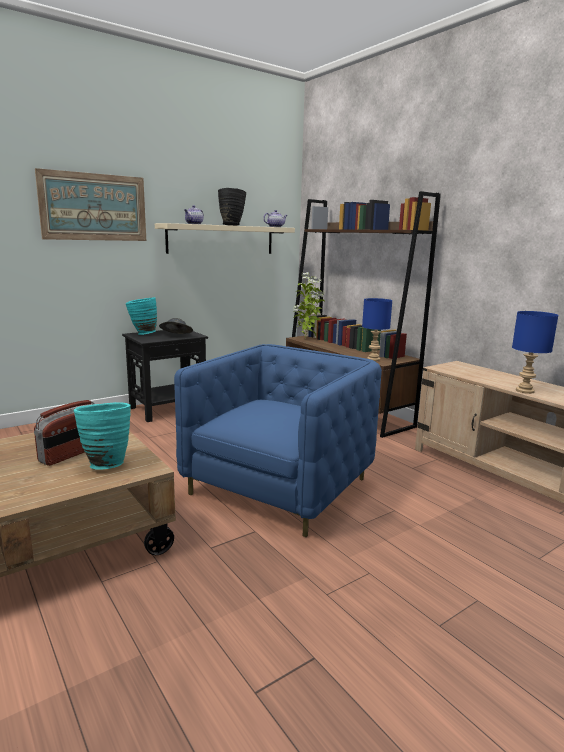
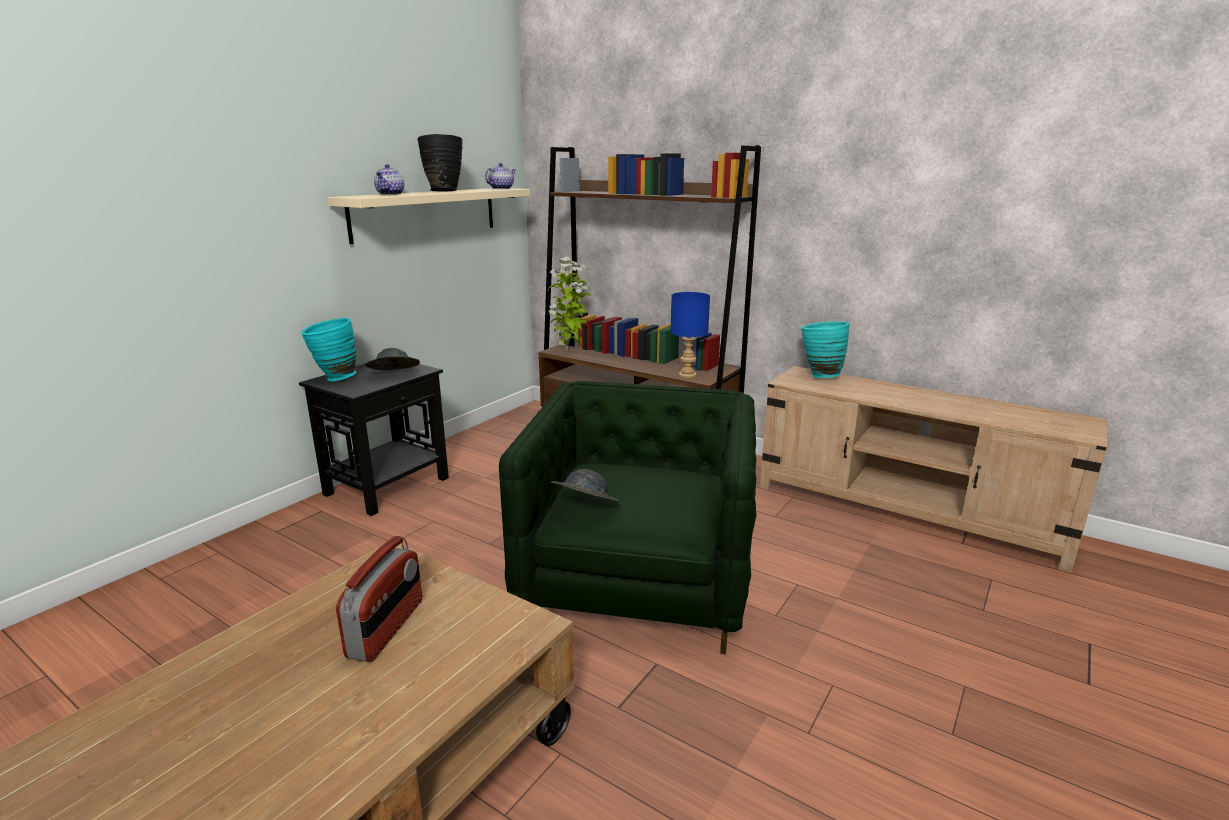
camera: 20 degrees left, 5 degrees up
picture [35,168,146,241] -> none
turquoise vase [74,402,131,470] -> turquoise vase moved to [801,322,850,378]
blue armchair [174,344,382,537] -> green armchair [499,381,757,654]
blue table lamp [512,311,558,394] -> none
none -> grey hat [551,469,620,502]

